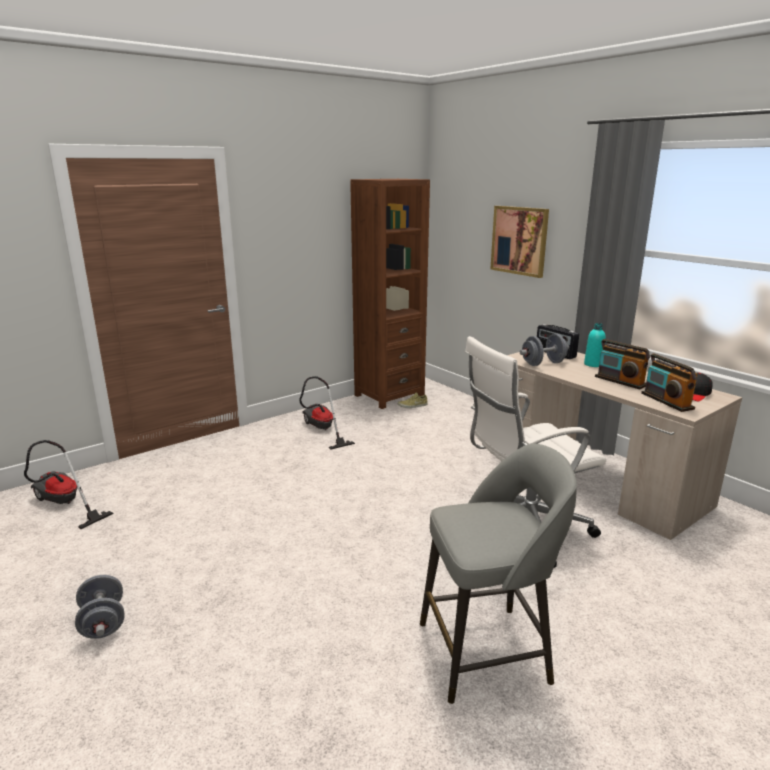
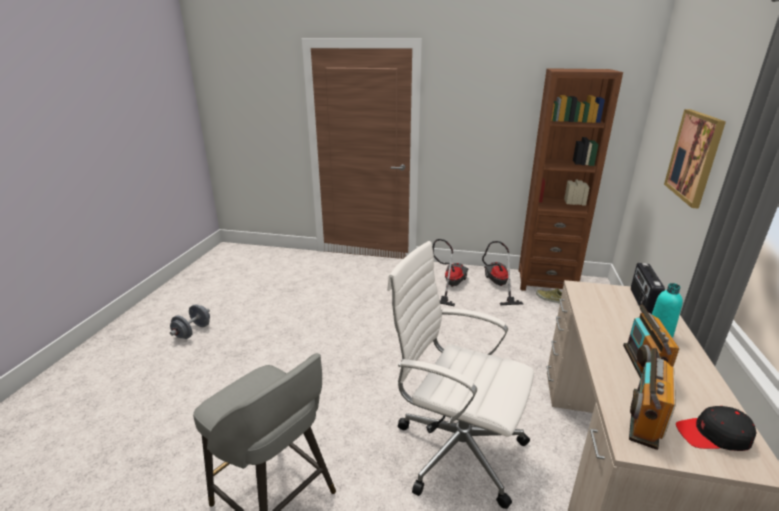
camera: 50 degrees right, 5 degrees up
vacuum cleaner [24,440,114,529] -> vacuum cleaner moved to [482,241,523,305]
grey dumbbell [520,334,569,366] -> none

